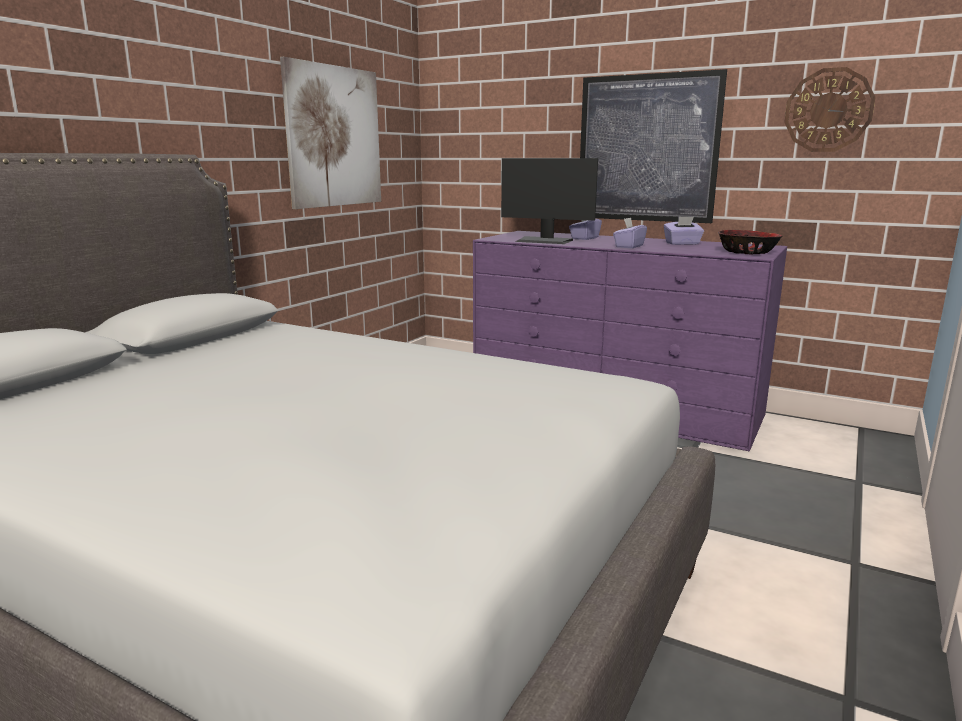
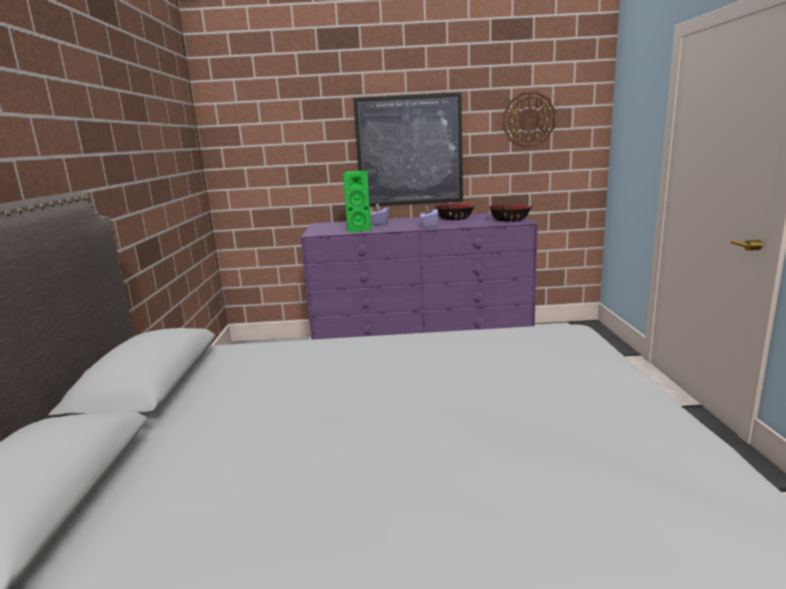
camera: 30 degrees left, 0 degrees up
picture [280,57,381,209] -> none
monitor [501,158,598,244] -> green speaker [343,171,371,232]
purple tissue box [664,216,704,245] -> bowl [435,204,475,220]

